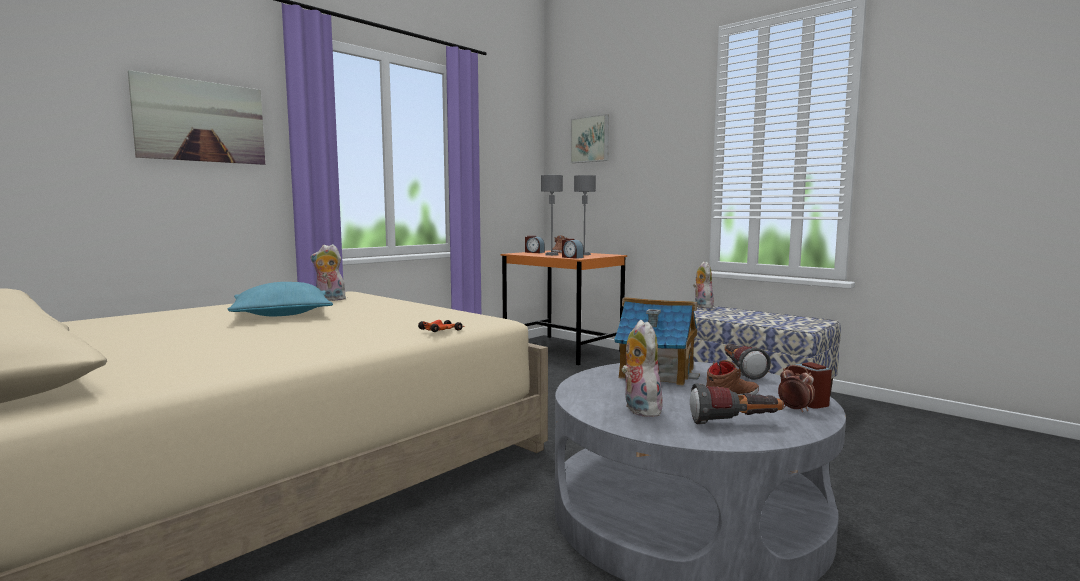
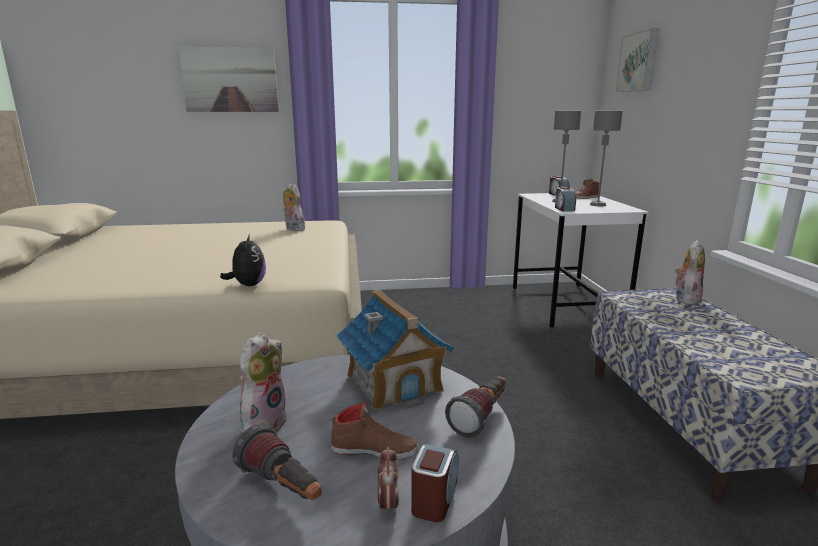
camera: 40 degrees right, 10 degrees up
turquoise pillow [228,282,333,316] -> none
toy car [418,320,465,332] -> plush toy [220,234,266,286]
orange desk [501,250,627,366] -> white desk [513,193,649,328]

